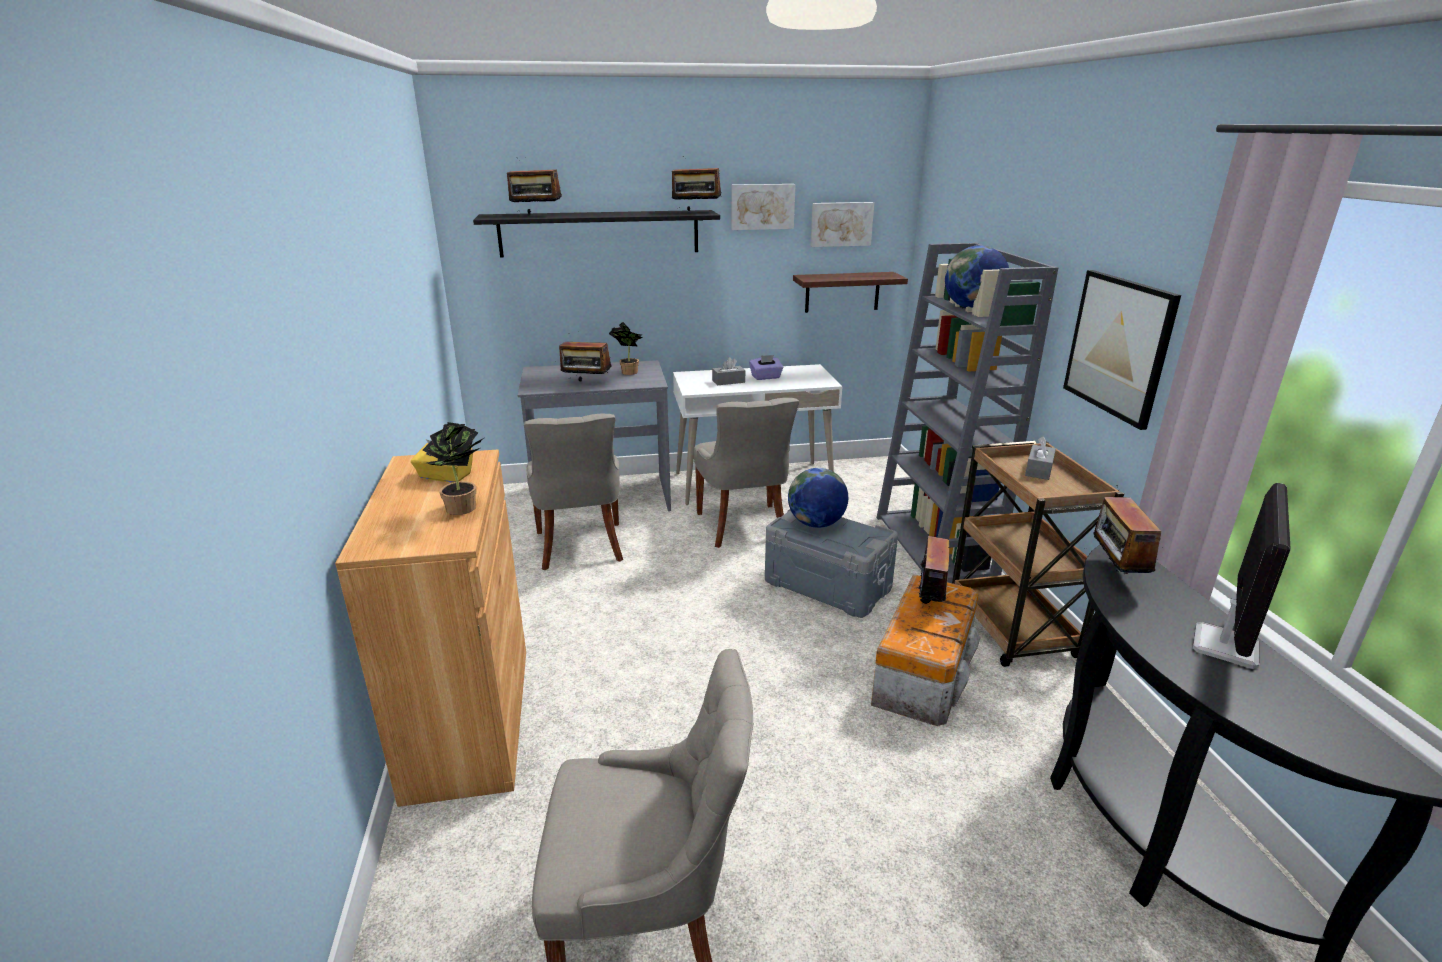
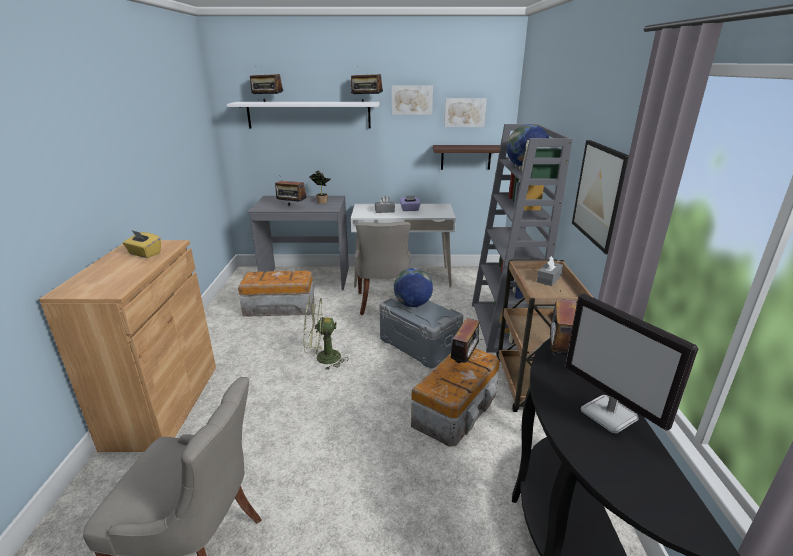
camera: 10 degrees right, 0 degrees up
potted plant [423,422,484,515] -> none
black shelf [473,210,720,258] -> white shelf [227,102,380,128]
grey chair [524,414,623,570] -> storage box [238,271,315,317]
monitor [1193,483,1291,669] -> monitor turned 105 degrees clockwise [565,293,699,434]
none -> green fan [303,298,349,370]

